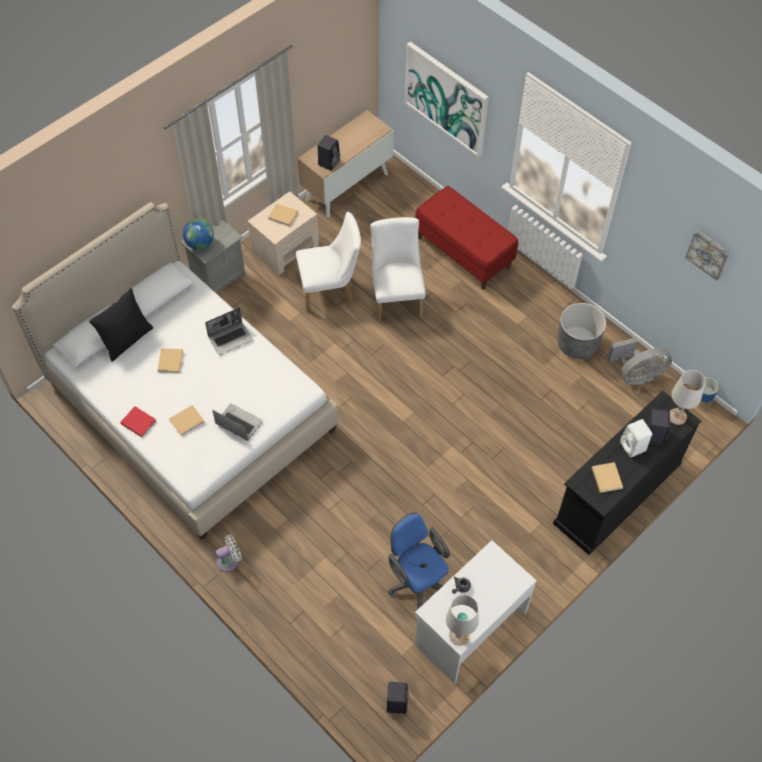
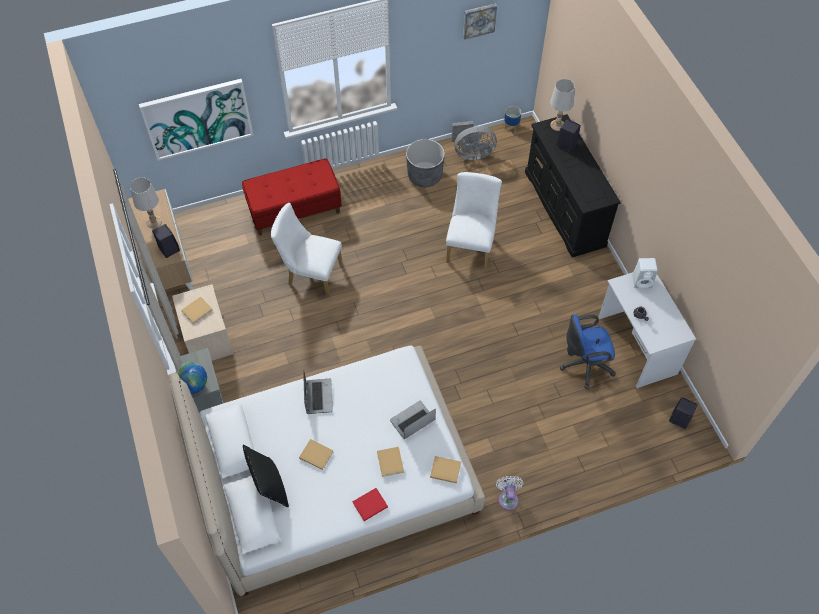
camera: 65 degrees left, 0 degrees up
white chair [296,212,361,312] -> white chair moved to [446,172,502,270]
white table lamp [446,595,479,646] -> white table lamp moved to [130,177,162,228]
beige book [592,462,623,493] -> beige book moved to [430,456,461,483]
grey fan [607,338,672,385] -> grey fan turned 75 degrees clockwise [451,121,497,160]
white speaker [620,419,652,457] -> white speaker moved to [632,258,658,288]

